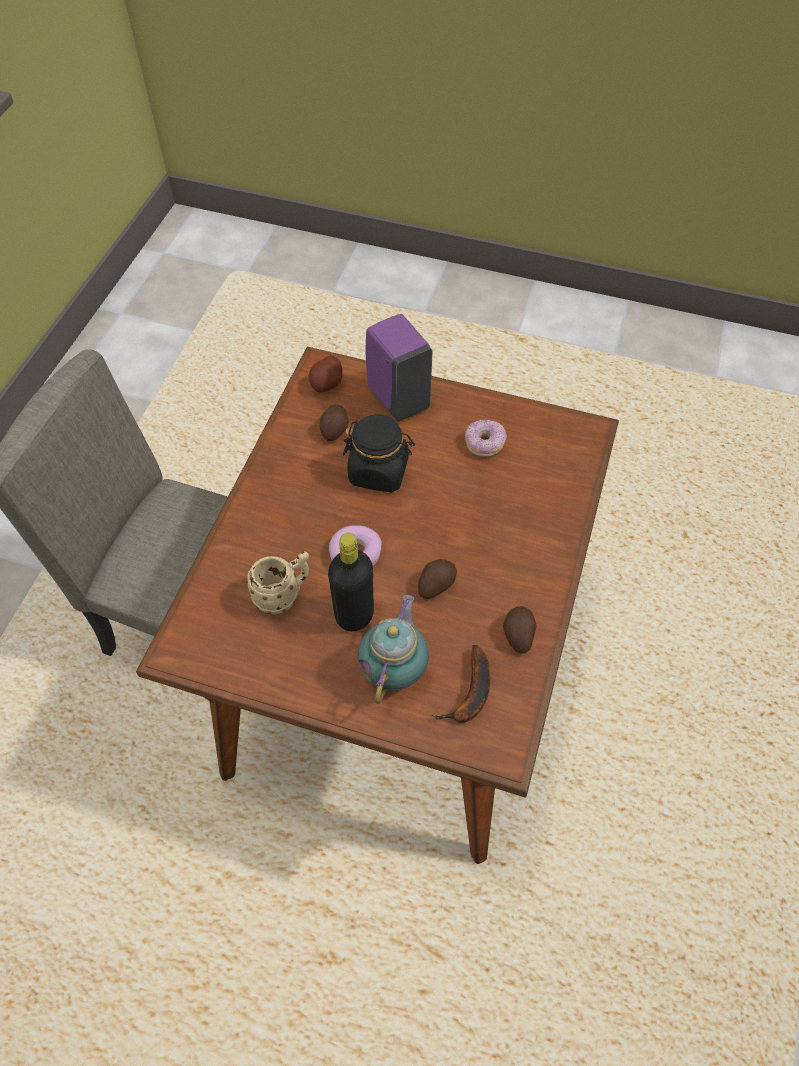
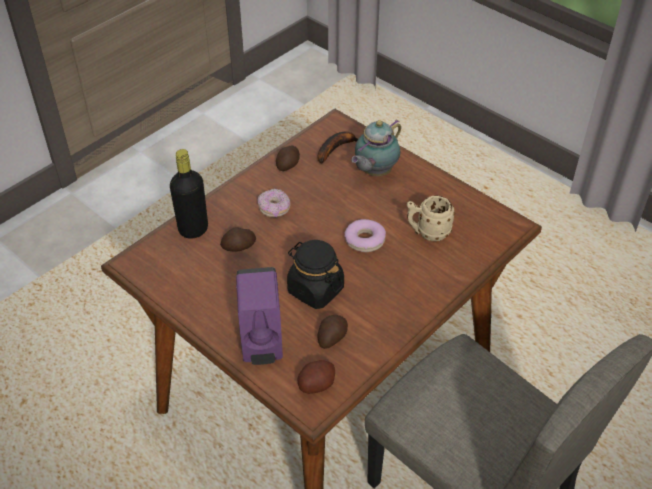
camera: 155 degrees left, 10 degrees down
black bottle [328,533,374,631] -> black bottle moved to [170,149,208,239]
potato [418,559,457,599] -> potato moved to [220,227,256,252]
donut [465,419,507,457] -> donut moved to [258,189,291,218]

